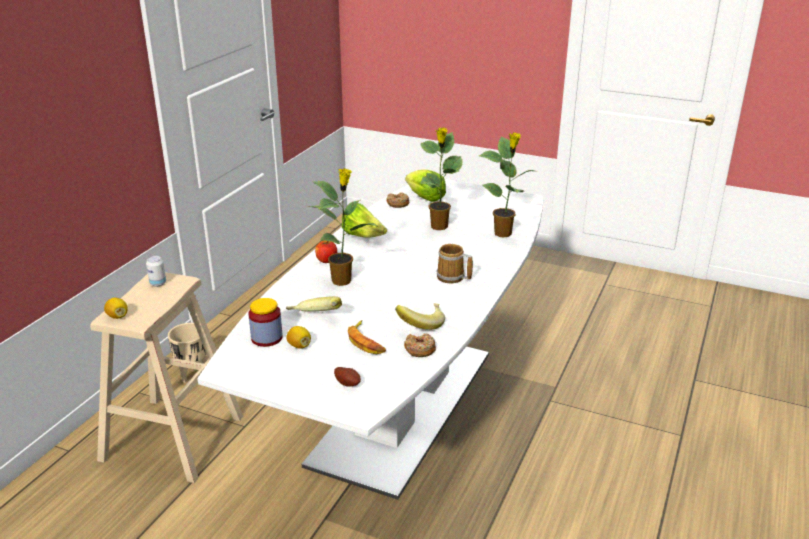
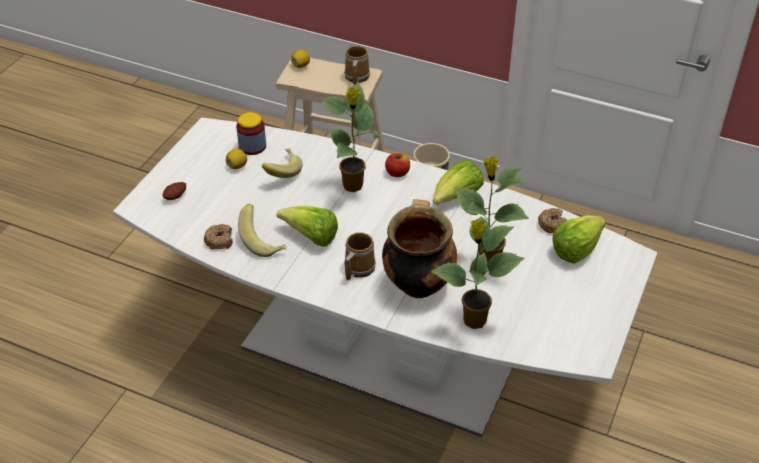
camera: 90 degrees right, 15 degrees up
can [146,256,166,287] -> mug [344,46,370,85]
banana [348,320,386,354] -> none
none -> lettuce [276,206,338,247]
none -> cooking pot [382,199,457,298]

